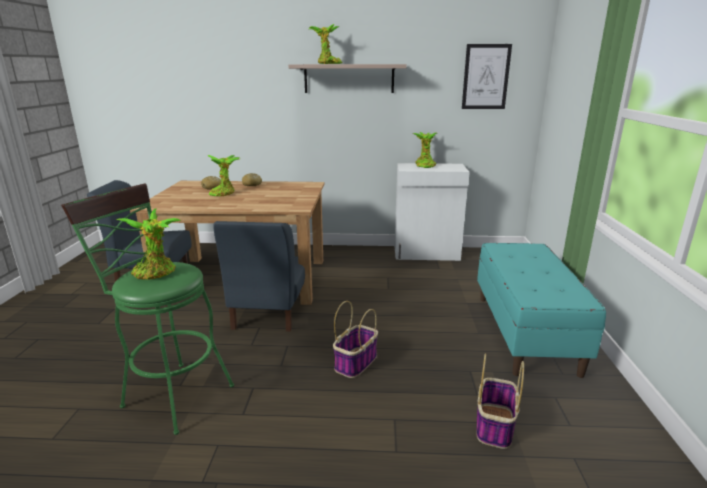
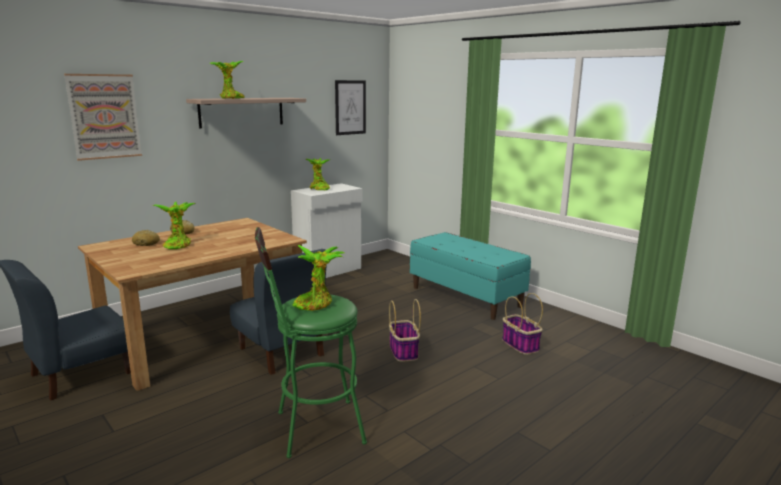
camera: 45 degrees left, 5 degrees down
none -> picture [64,74,142,161]

